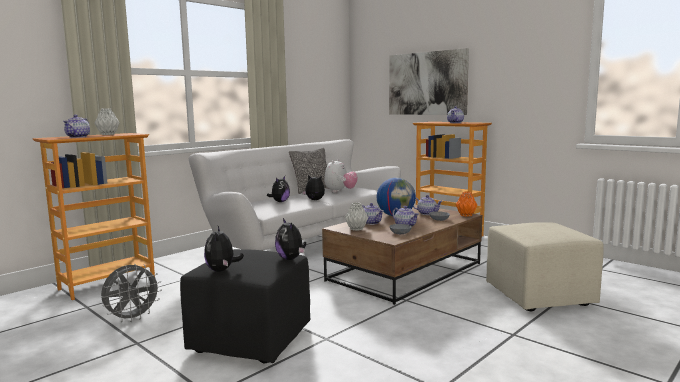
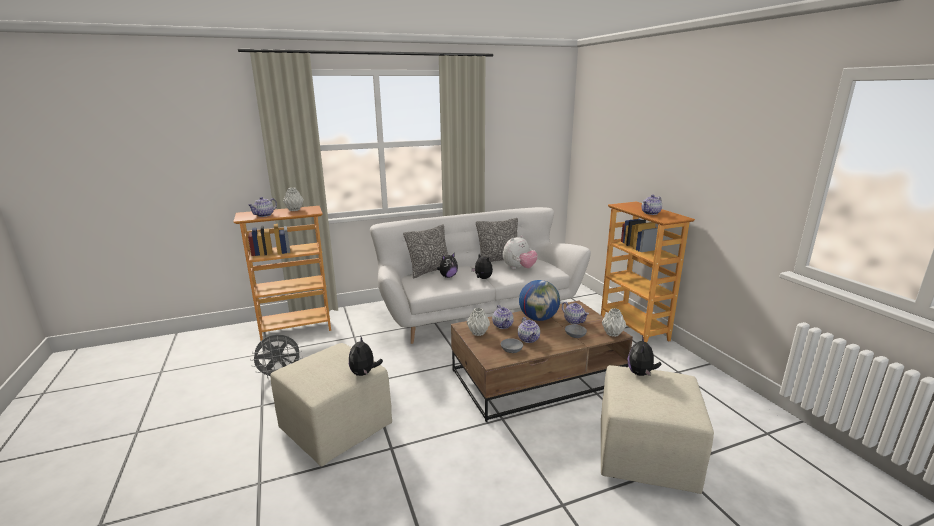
camera: 25 degrees right, 10 degrees up
black ottoman [180,249,310,364] -> beige ottoman [270,343,392,467]
plush toy [204,226,244,272] -> plush toy moved to [628,335,662,376]
picture [389,48,469,115] -> none
orange vase [456,191,477,217] -> grey vase [602,308,626,337]
none -> pillow [403,224,448,278]

